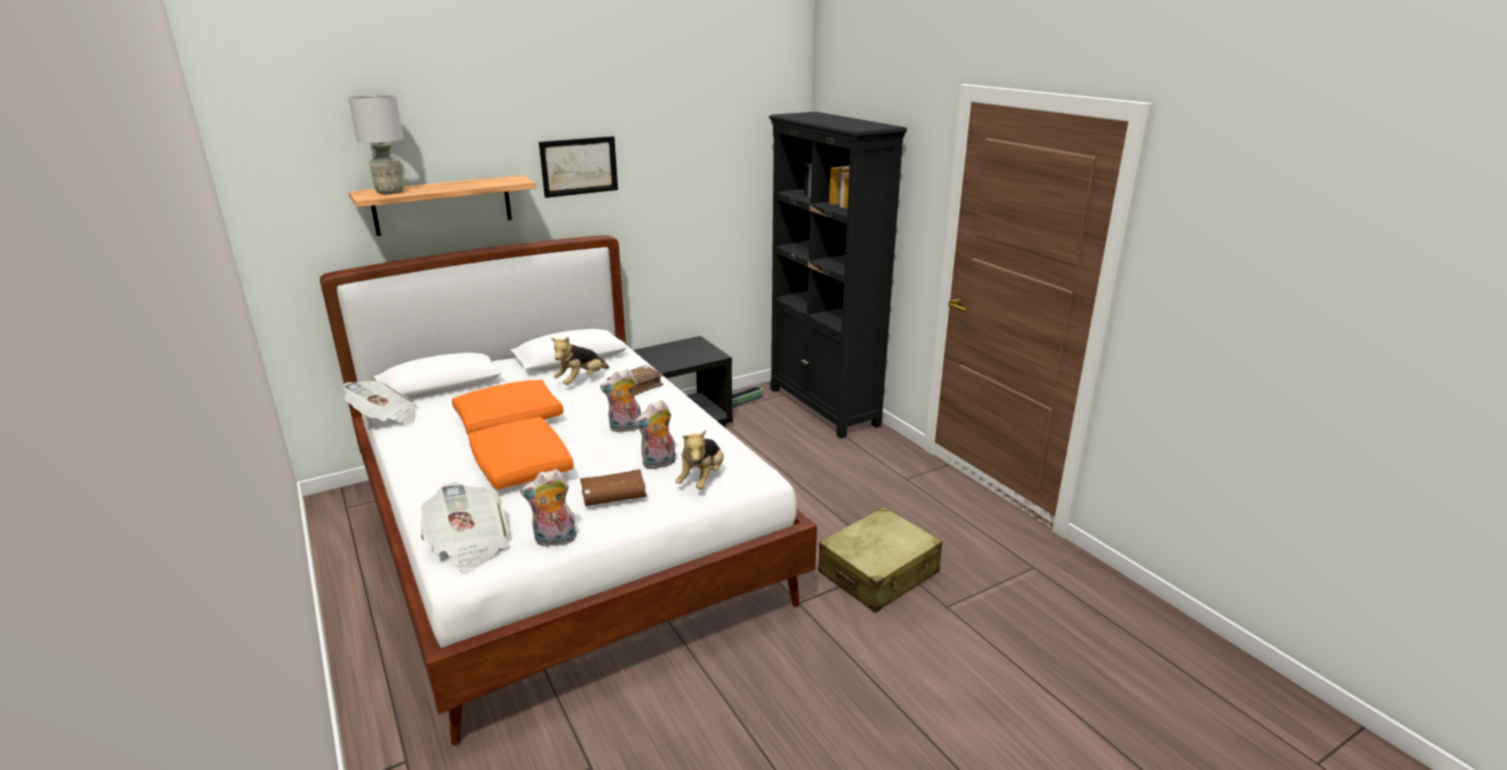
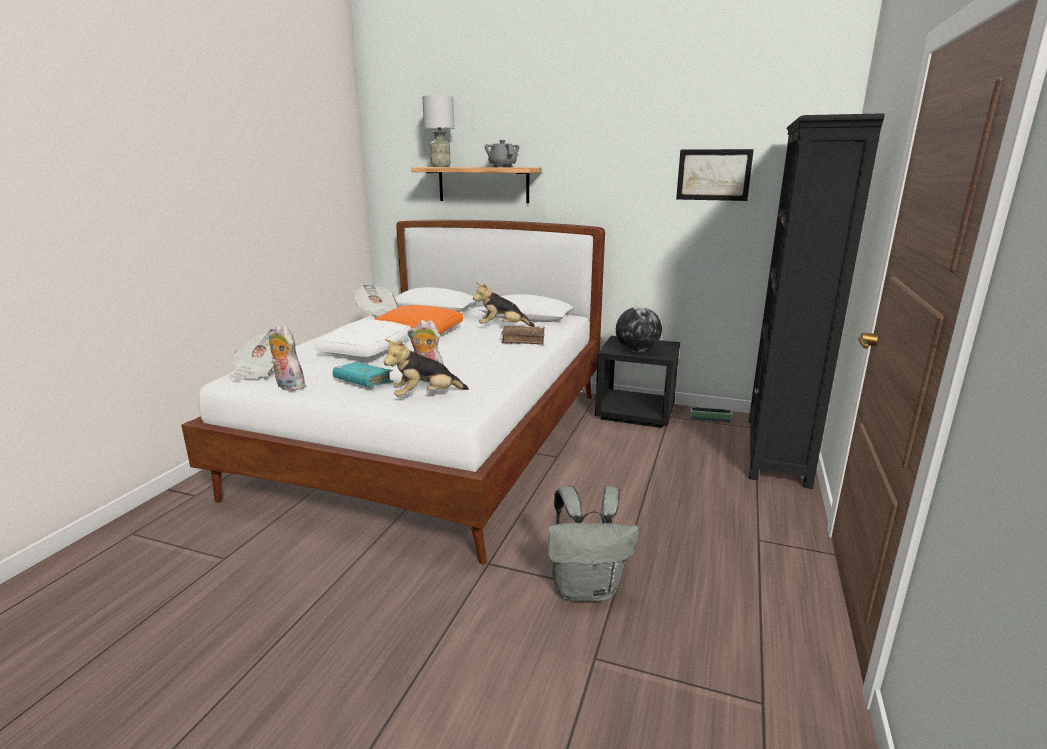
camera: 50 degrees right, 5 degrees down
orange pillow [469,417,574,490] -> white pillow [315,320,411,357]
picture [539,136,618,198] -> picture moved to [676,149,754,201]
brown book [580,469,647,506] -> turquoise book [333,362,393,387]
plush toy [600,369,641,433] -> none
beige suitcase [818,506,942,613] -> grey backpack [548,486,639,602]
none -> grey teapot [485,140,519,167]
none -> globe [616,306,662,352]

